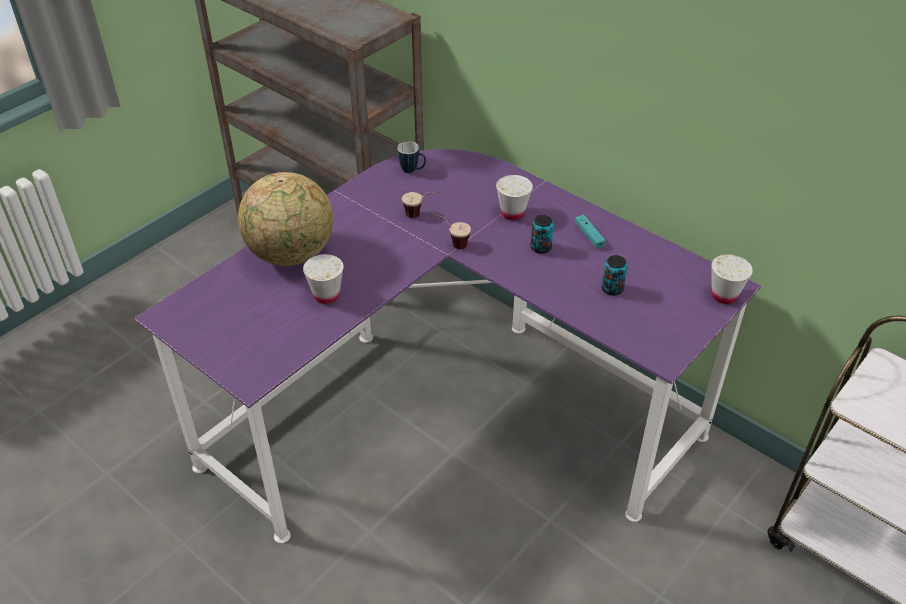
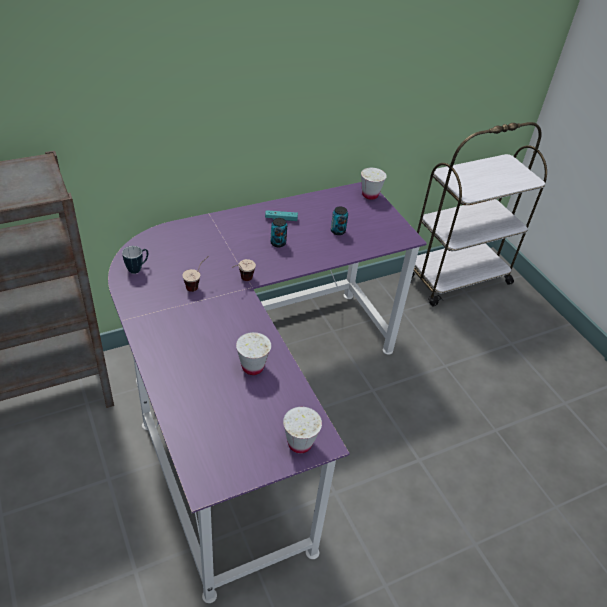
camera: 70 degrees left, 0 degrees up
globe [238,172,333,266] -> none
white cup [496,175,533,220] -> white cup moved to [283,407,322,453]

